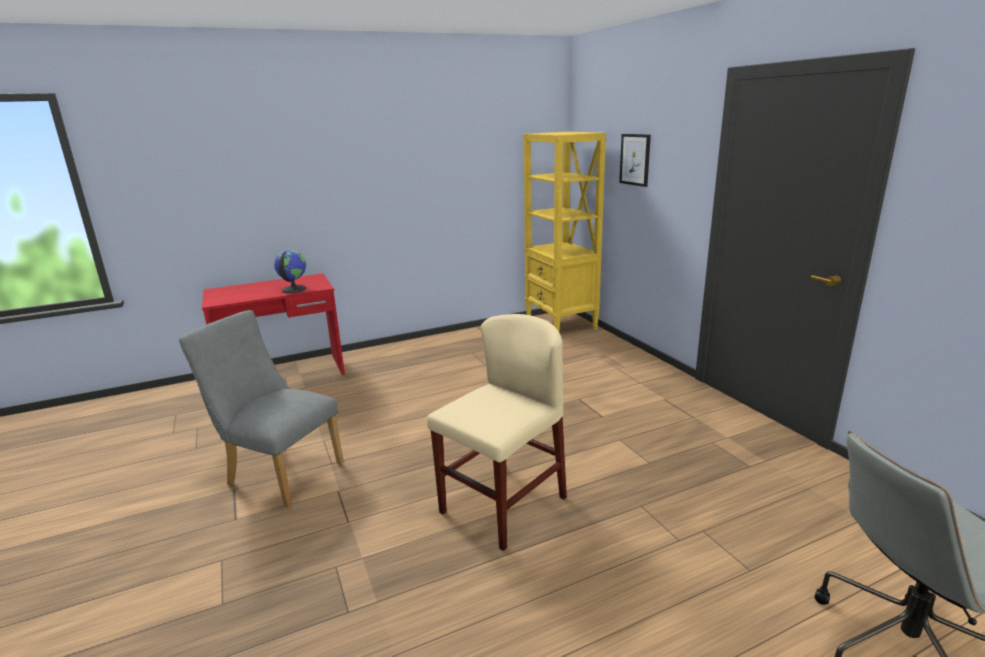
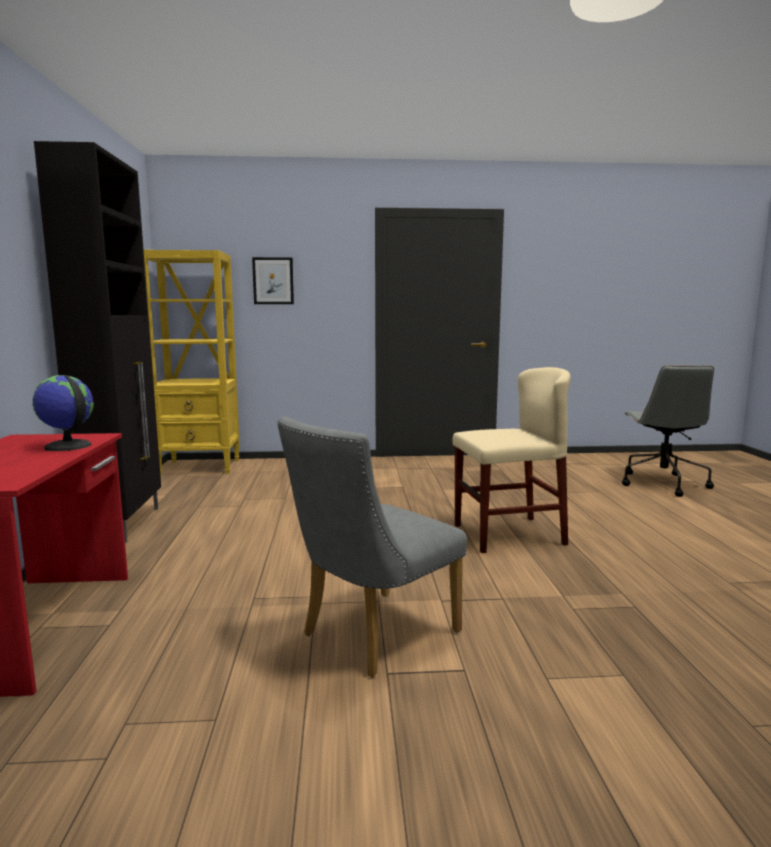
camera: 70 degrees left, 10 degrees down
beige chair [427,314,567,551] -> beige chair turned 105 degrees clockwise [452,367,571,553]
none -> black cabinet [34,141,161,543]

